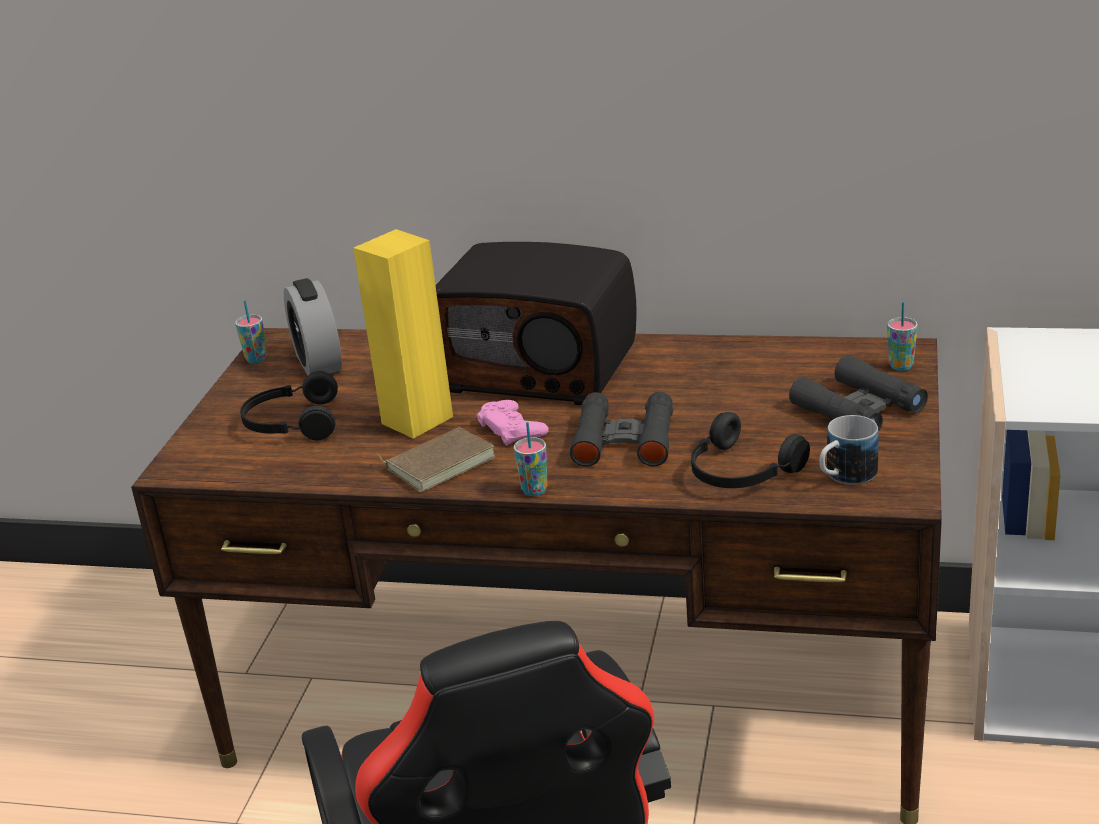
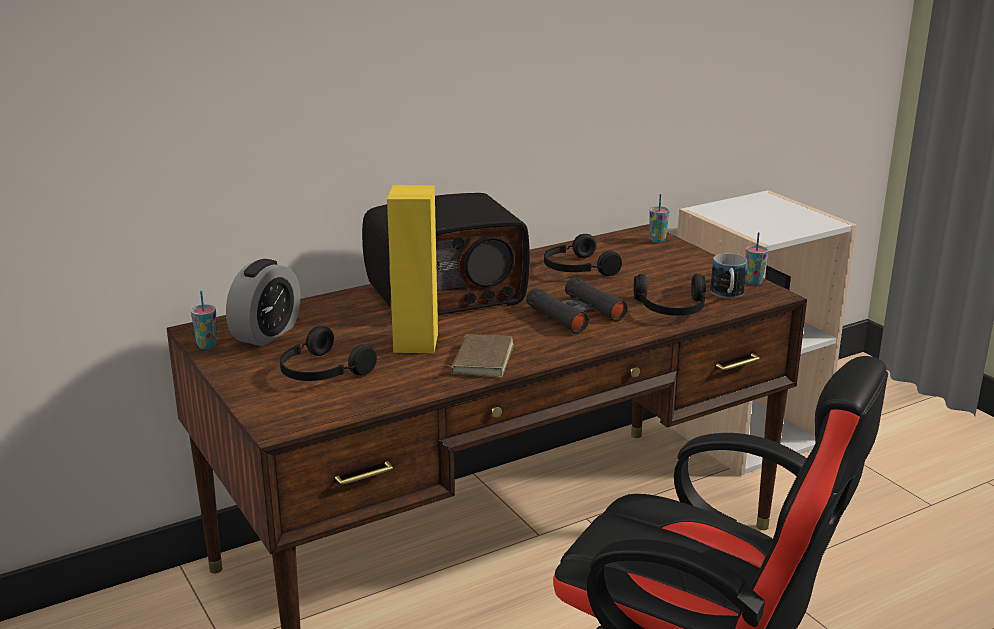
camera: 45 degrees left, 5 degrees down
alarm clock [284,278,342,376] -> alarm clock turned 90 degrees counterclockwise [226,259,300,347]
pink game controller [476,400,549,446] -> none
cup [514,422,548,496] -> cup moved to [746,232,768,285]
black binoculars [789,355,928,432] -> none
none -> black headphones [544,234,622,276]

